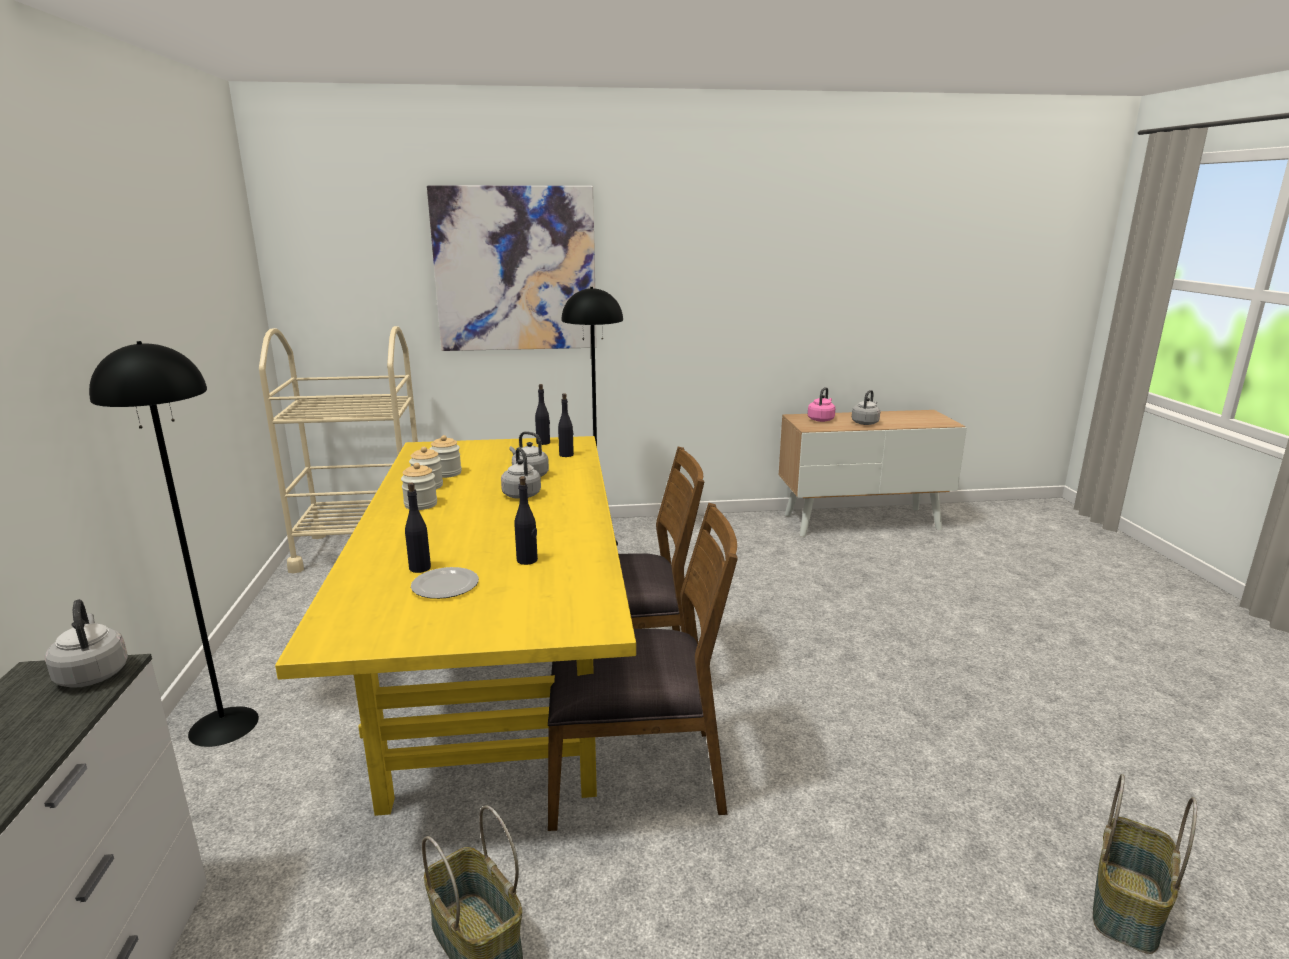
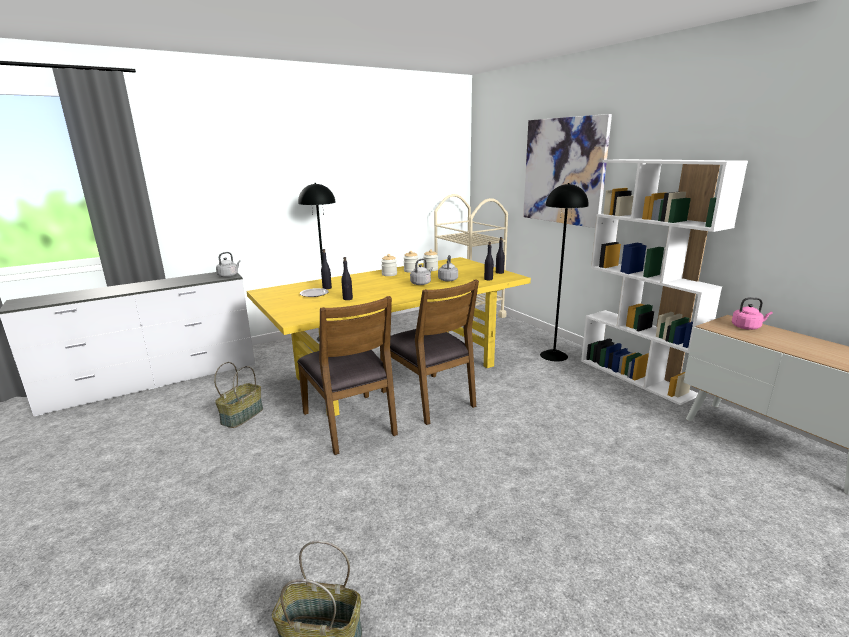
camera: 65 degrees right, 0 degrees up
grey kettle [852,390,880,425] -> none
none -> white bookcase [581,159,748,405]

